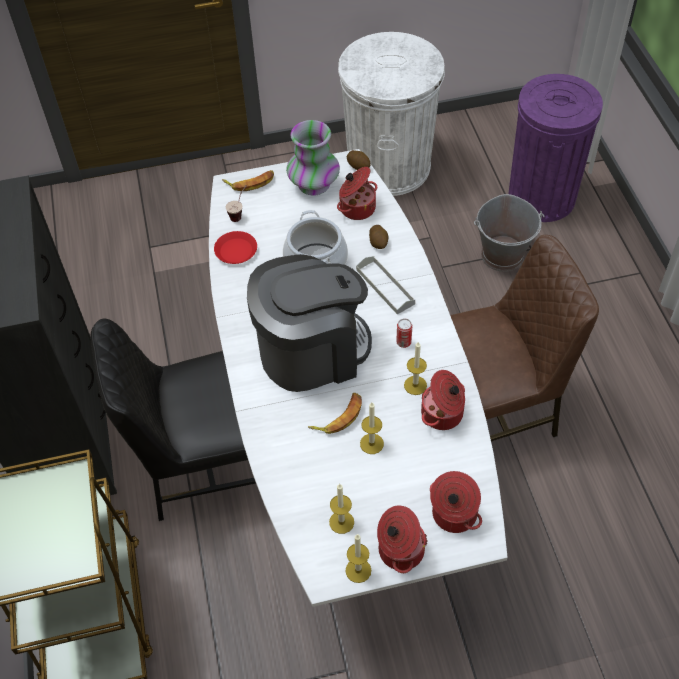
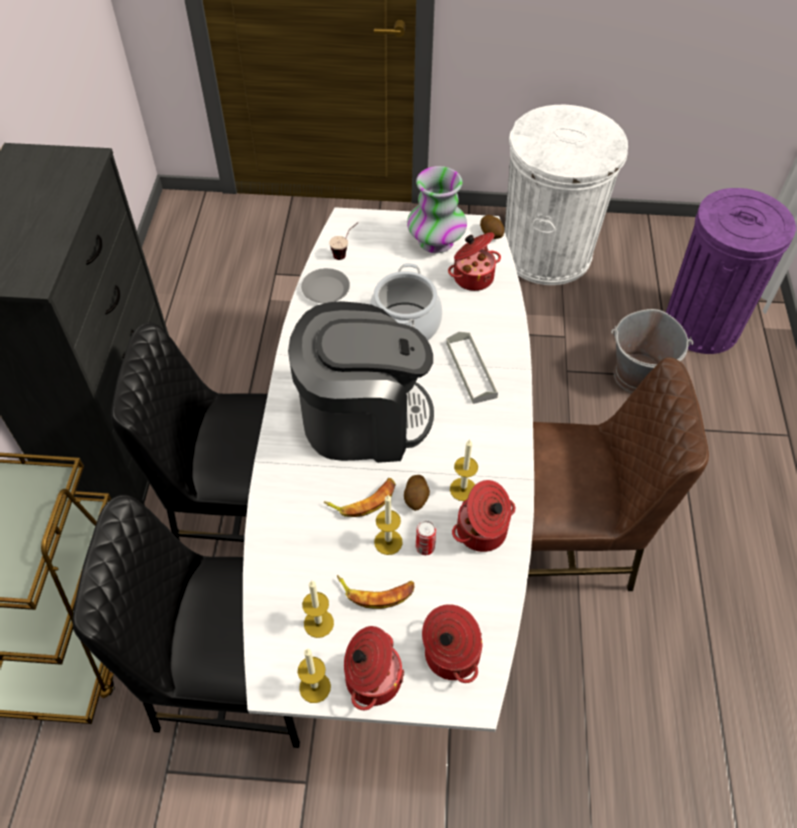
camera: 15 degrees right, 0 degrees up
red plate [214,231,257,264] -> grey plate [301,268,350,303]
banana [222,170,274,191] -> banana moved to [337,575,414,609]
potato [369,225,389,249] -> potato moved to [404,475,430,511]
can [396,318,412,348] -> can moved to [416,521,436,555]
none -> black chair [72,495,300,748]

